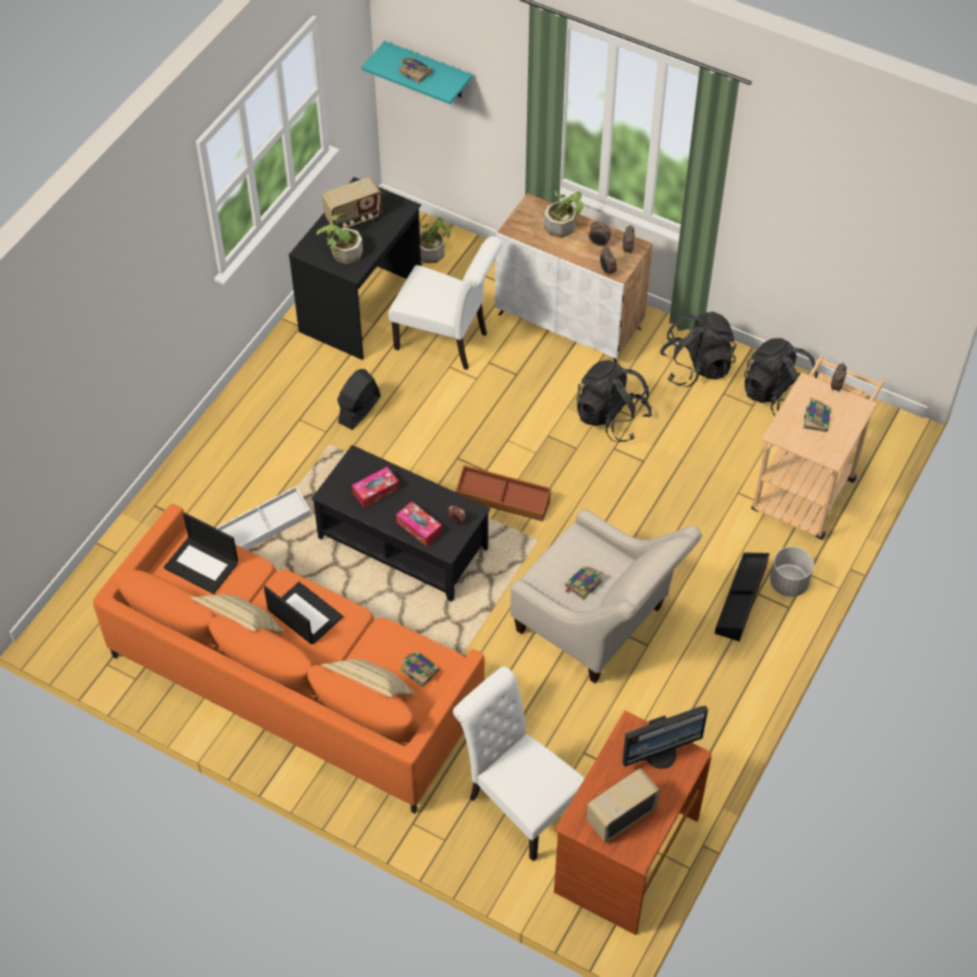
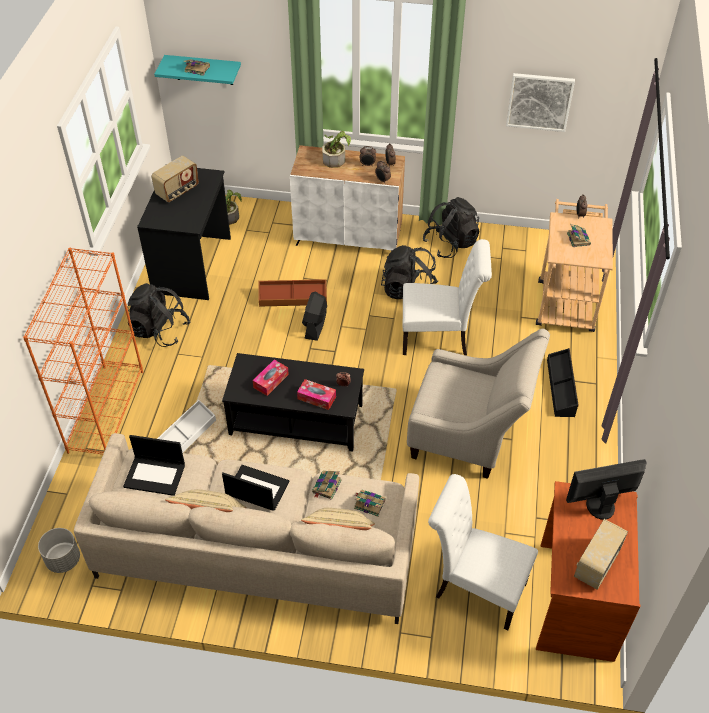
camera: 20 degrees left, 5 degrees down
orange sofa [93,504,485,814] -> beige sofa [74,433,419,624]
potted plant [316,214,363,264] -> none
black fan [337,369,381,430] -> black fan moved to [302,292,327,341]
white chair [388,236,503,370] -> white chair moved to [403,239,492,355]
brown storage box [456,465,551,521] -> brown storage box moved to [259,279,327,307]
book [565,566,602,600] -> book moved to [312,471,342,500]
monitor [623,706,708,769] -> monitor turned 150 degrees counterclockwise [566,459,647,520]
black backpack [744,338,818,416] -> black backpack moved to [127,283,190,347]
grey planter [770,547,814,597] -> grey planter moved to [38,528,80,573]
none -> orange bookcase [23,248,143,454]
none -> picture [506,73,575,132]

